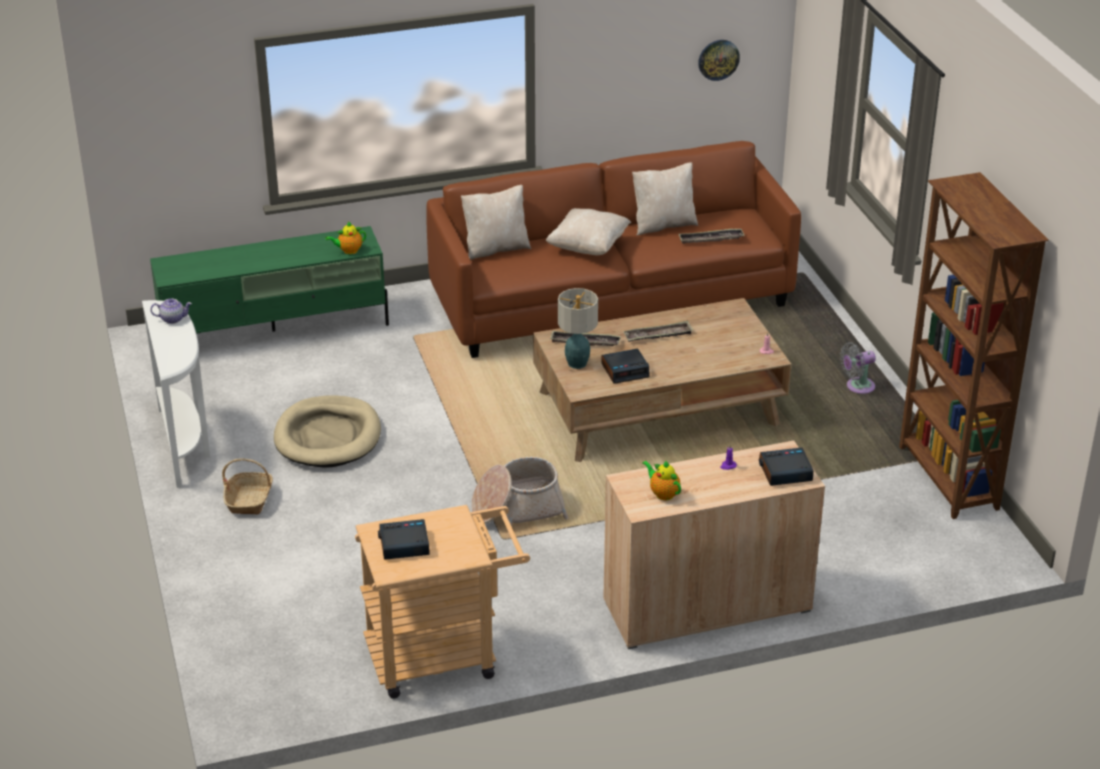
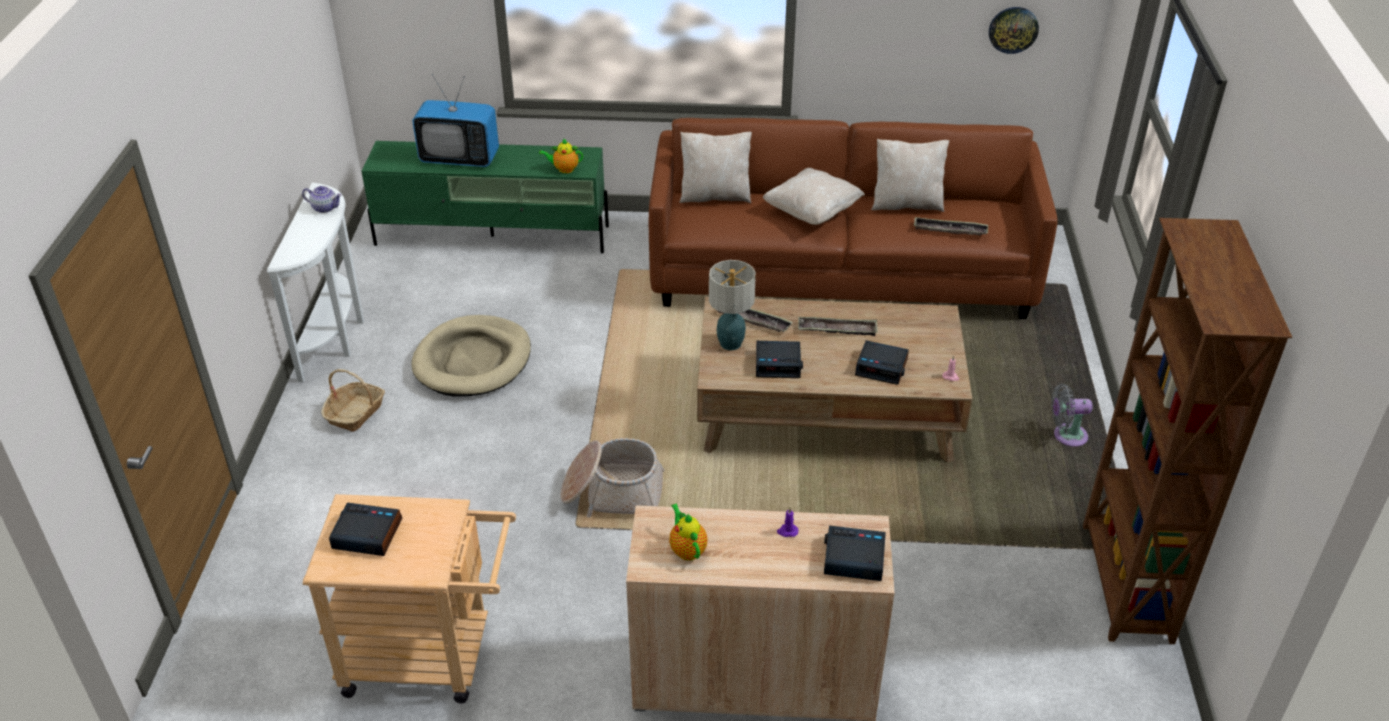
camera: 20 degrees right, 5 degrees up
none -> television [412,74,499,167]
none -> alarm clock [855,340,909,385]

